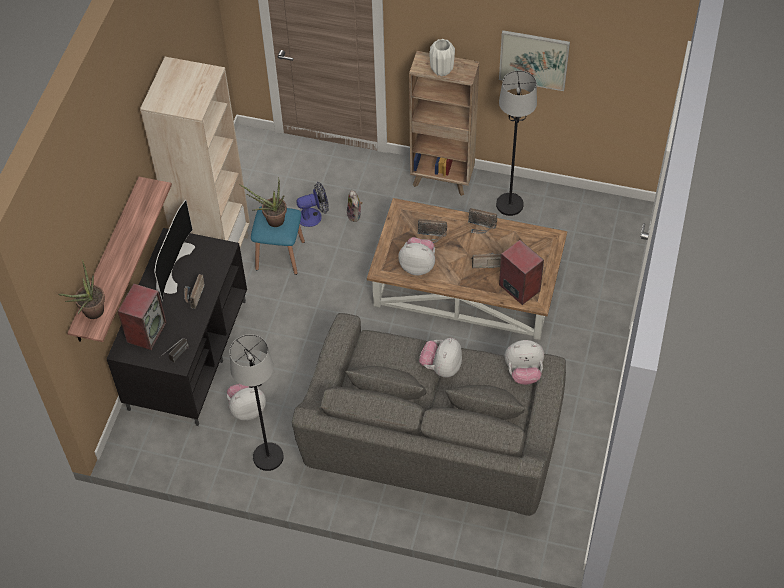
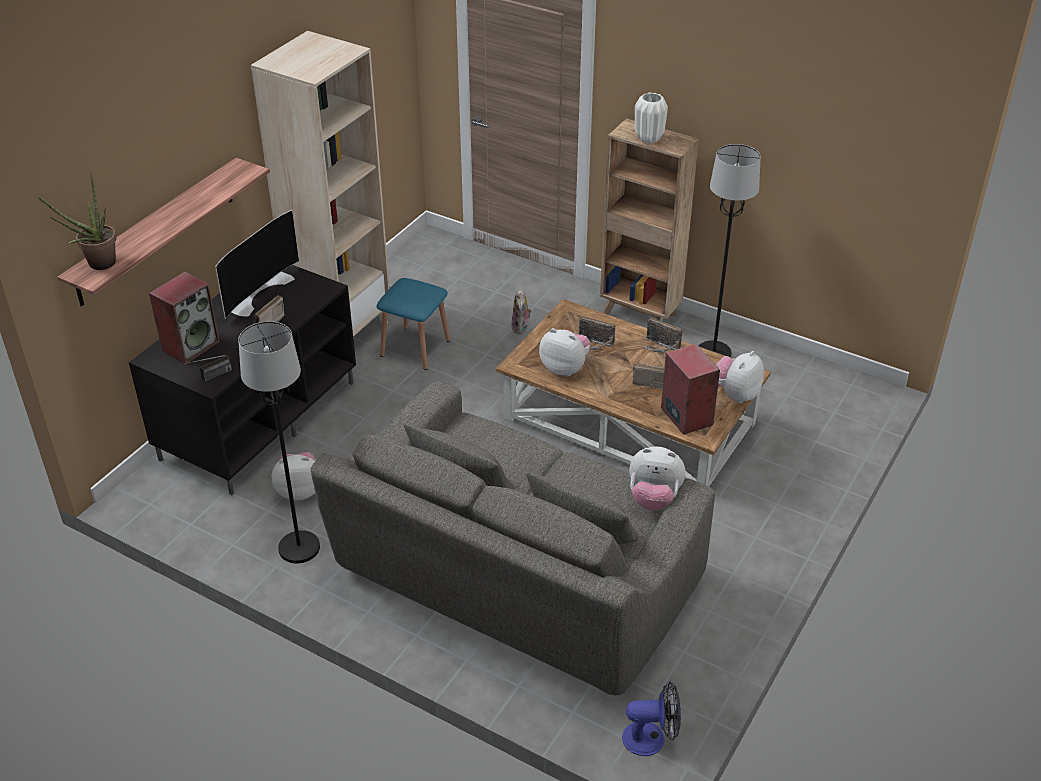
camera: 15 degrees right, 15 degrees down
potted plant [239,177,287,227] -> none
fan [296,182,329,227] -> fan moved to [622,682,681,756]
plush toy [419,338,462,378] -> plush toy moved to [716,351,764,403]
picture [499,30,570,91] -> none

